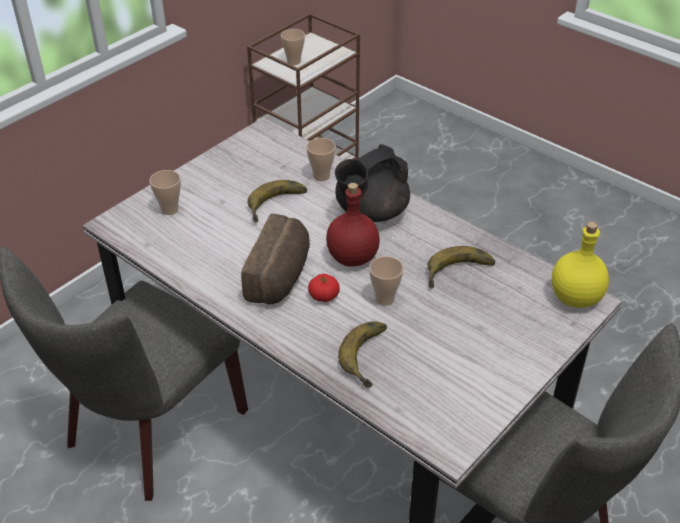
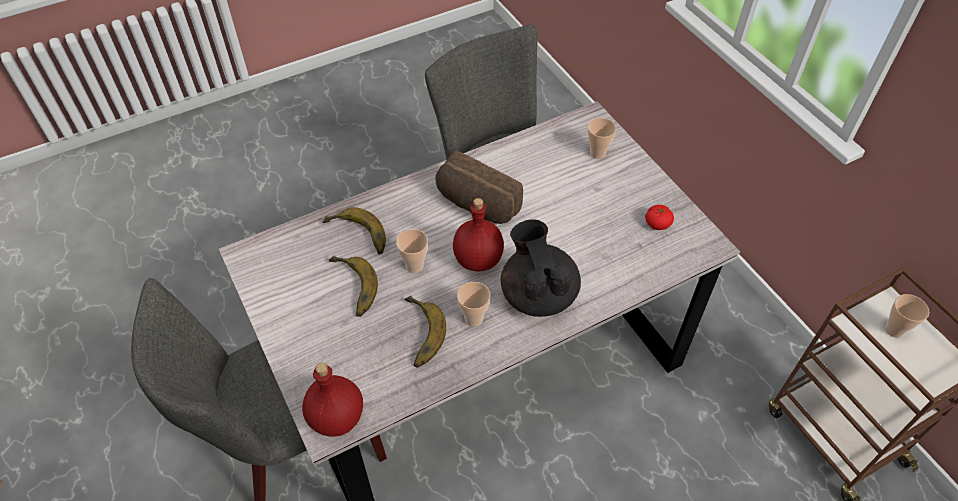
camera: 110 degrees right, 10 degrees up
banana [248,180,307,222] -> banana moved to [329,255,378,317]
cup [306,138,336,181] -> cup moved to [457,282,491,327]
tomato [308,274,340,302] -> tomato moved to [645,205,674,230]
yellow bottle [552,222,609,308] -> red bottle [302,363,363,437]

